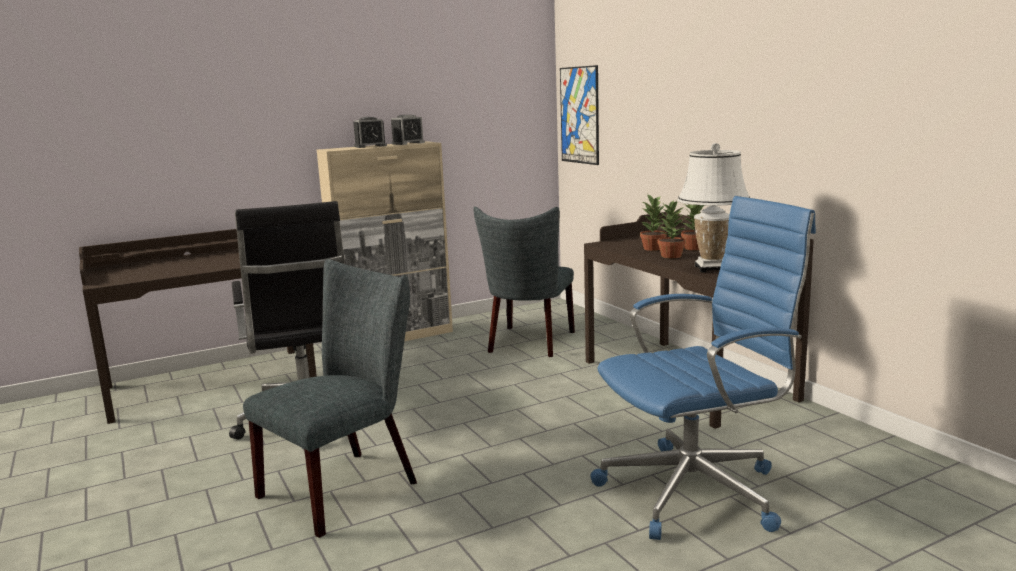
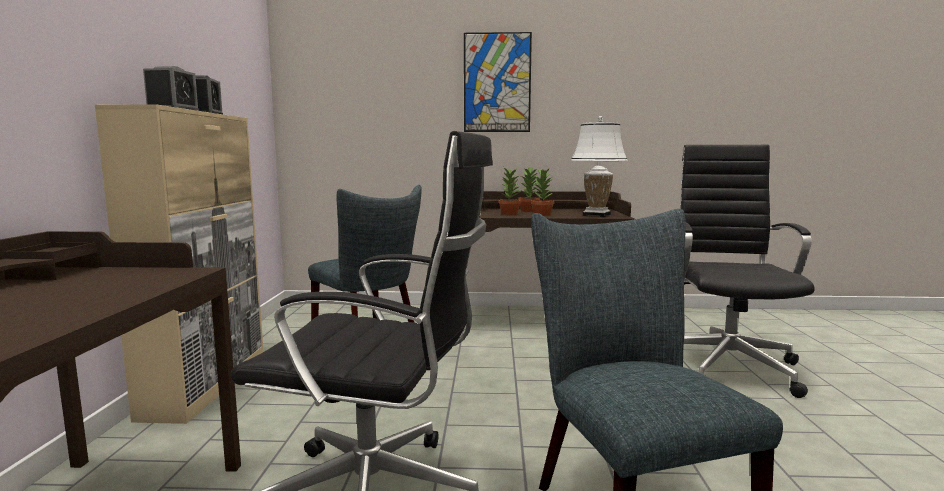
camera: 60 degrees left, 5 degrees down
picture [560,65,599,165] -> picture moved to [464,32,532,132]
blue office chair [590,196,816,540] -> black office chair [680,145,815,398]

